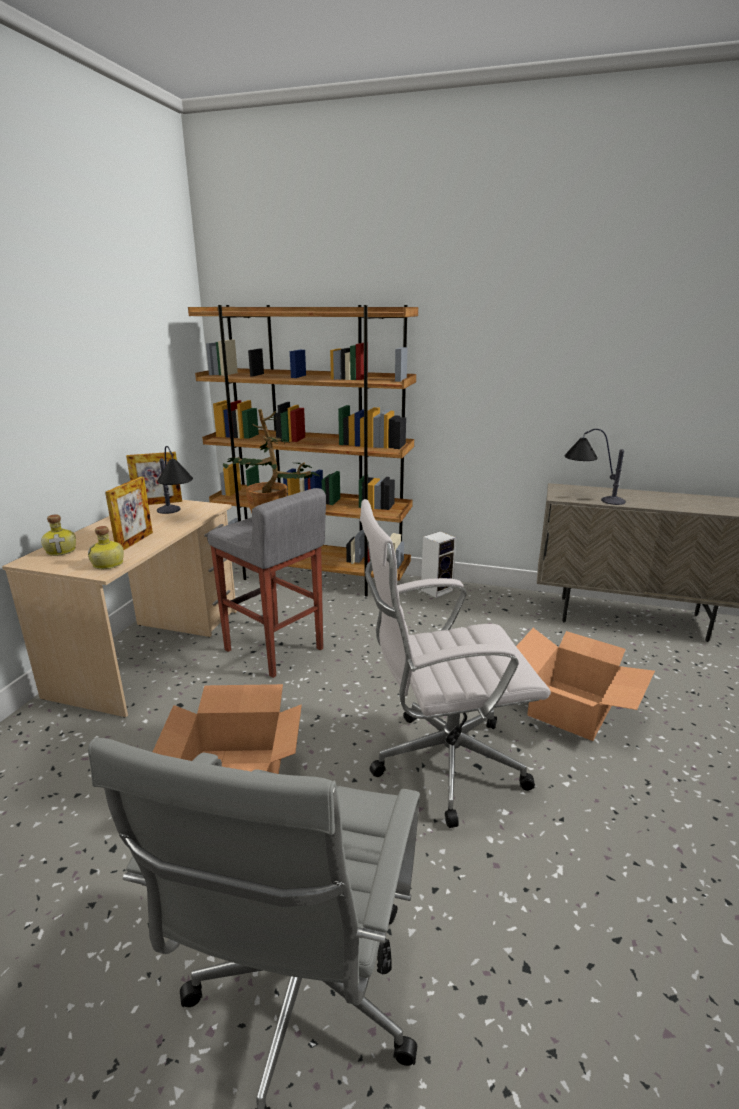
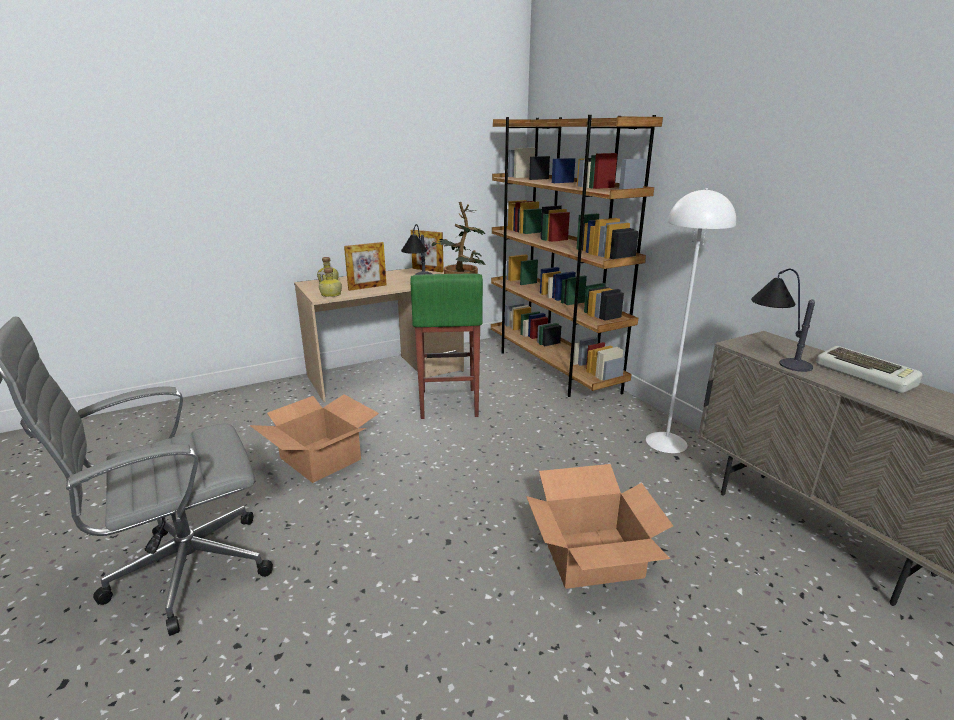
camera: 45 degrees right, 0 degrees up
grey stool [207,488,326,678] -> green stool [411,274,483,419]
white office chair [360,499,551,828] -> none
speaker [421,531,456,598] -> none
none -> white floor lamp [646,188,736,453]
none -> keyboard [816,346,922,393]

